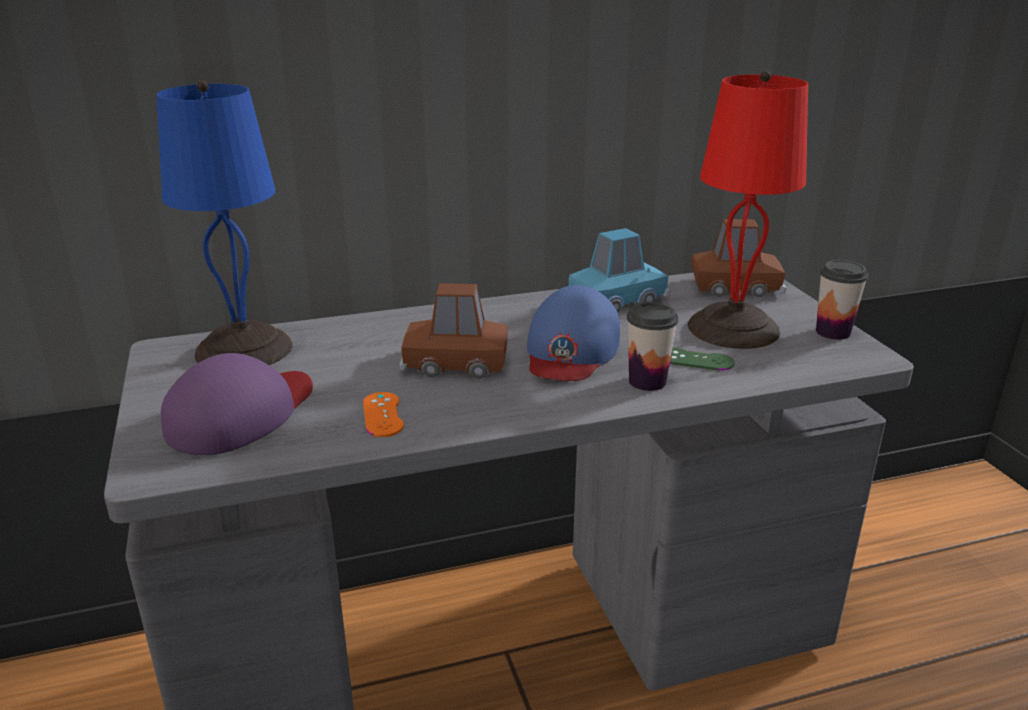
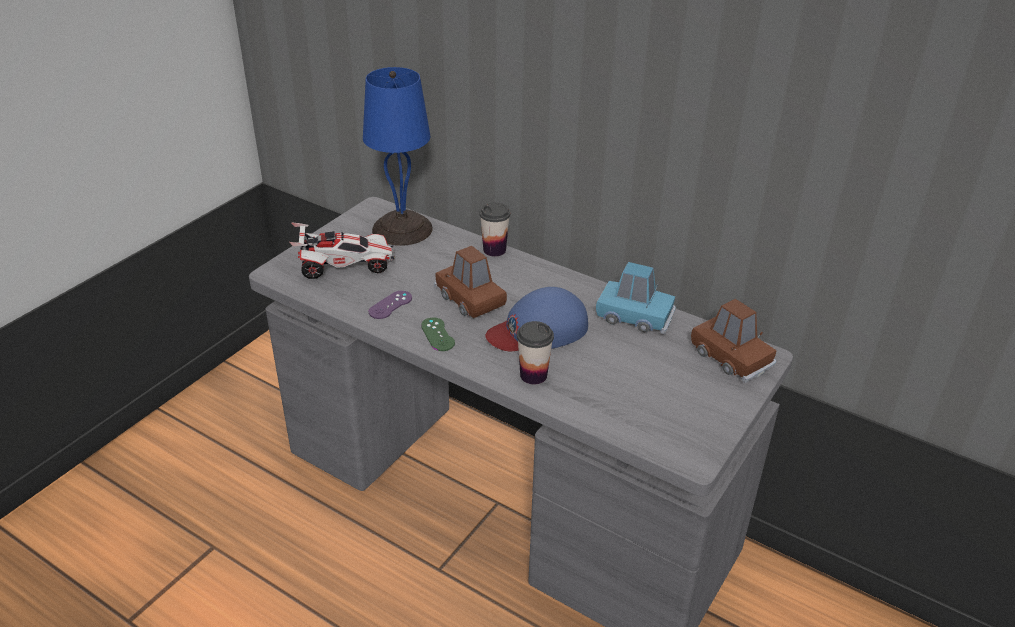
camera: 50 degrees right, 10 degrees up
purple cap [161,353,313,455] -> toy car [290,222,394,279]
orange game controller [363,392,404,437] -> purple game controller [368,291,412,319]
green game controller [670,348,735,371] -> green game controller moved to [421,318,455,351]
red table lamp [688,71,808,349] -> none
cup [816,260,868,340] -> cup moved to [480,202,510,257]

